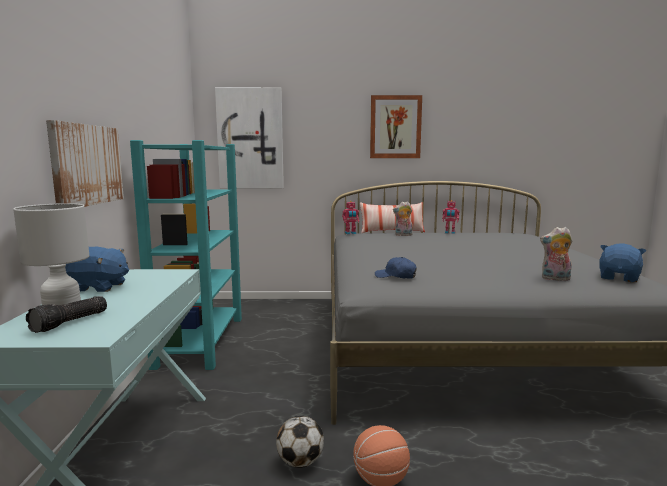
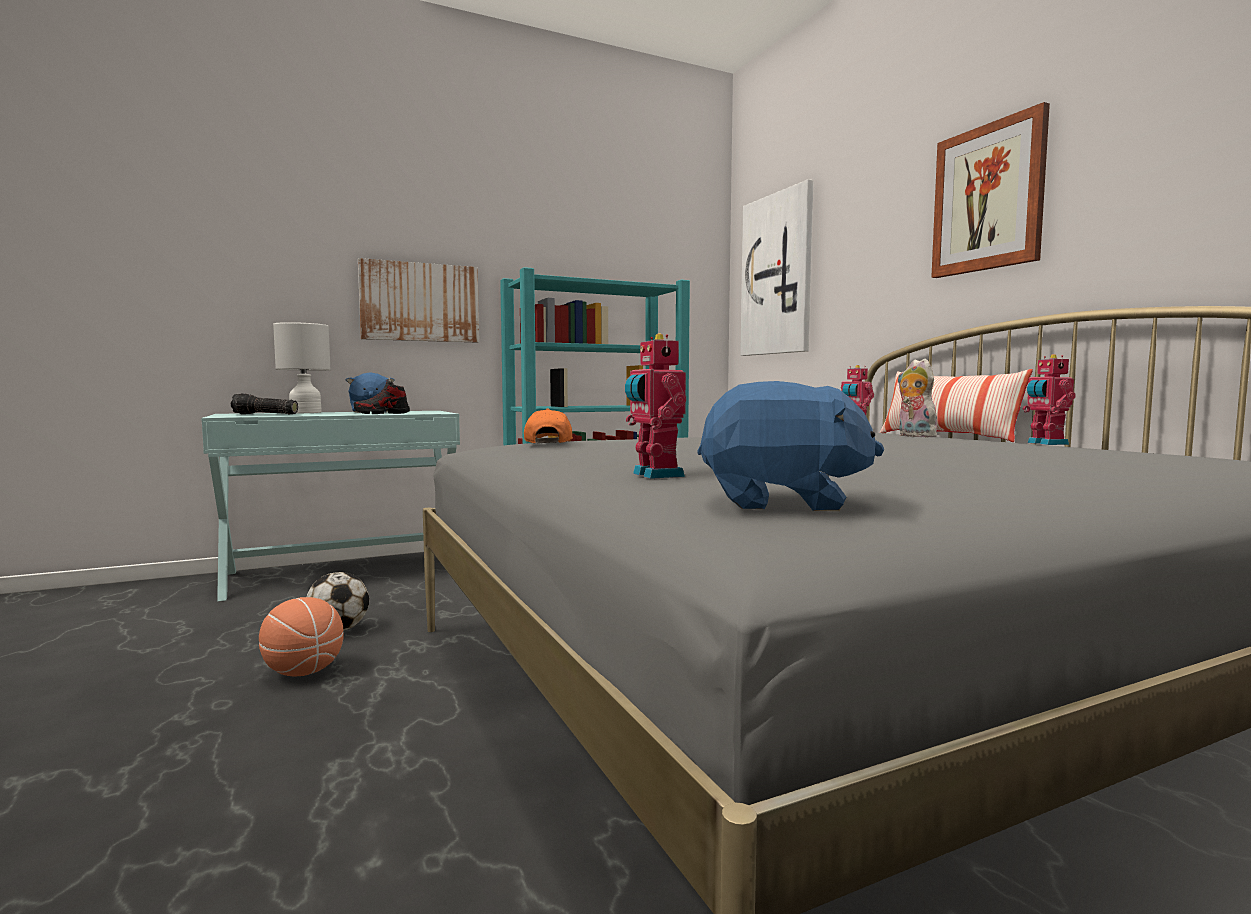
camera: 65 degrees right, 5 degrees down
blue cap [375,257,417,279] -> orange cap [524,408,573,443]
plush toy [540,227,572,281] -> toy robot [625,333,686,479]
none -> shoe [354,380,410,414]

